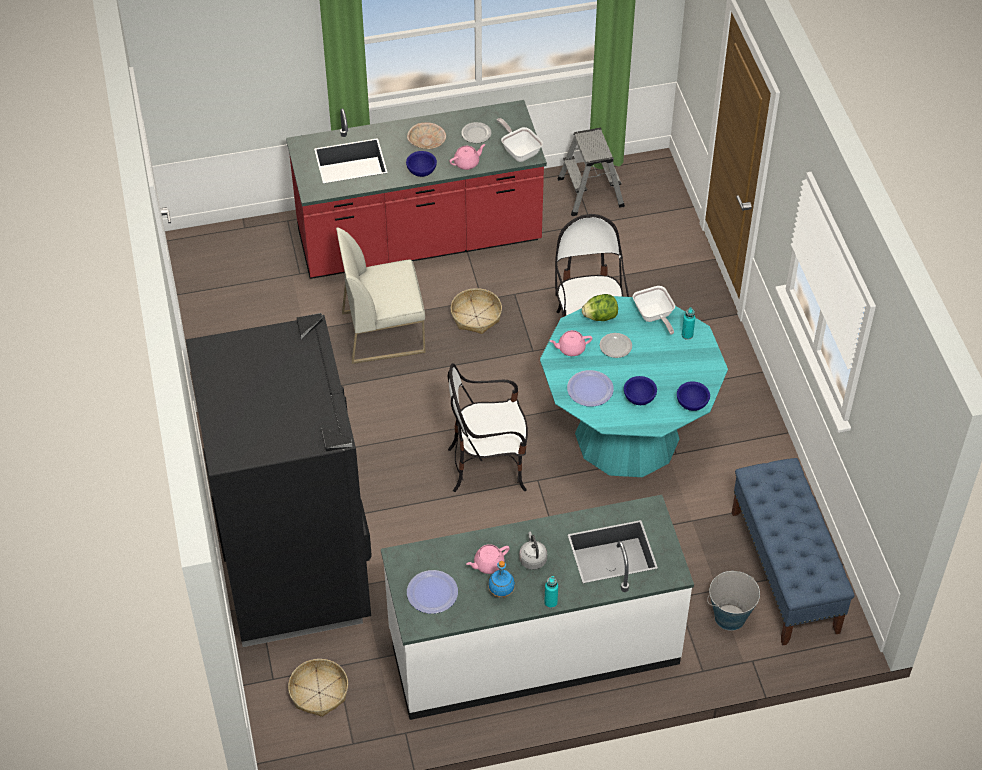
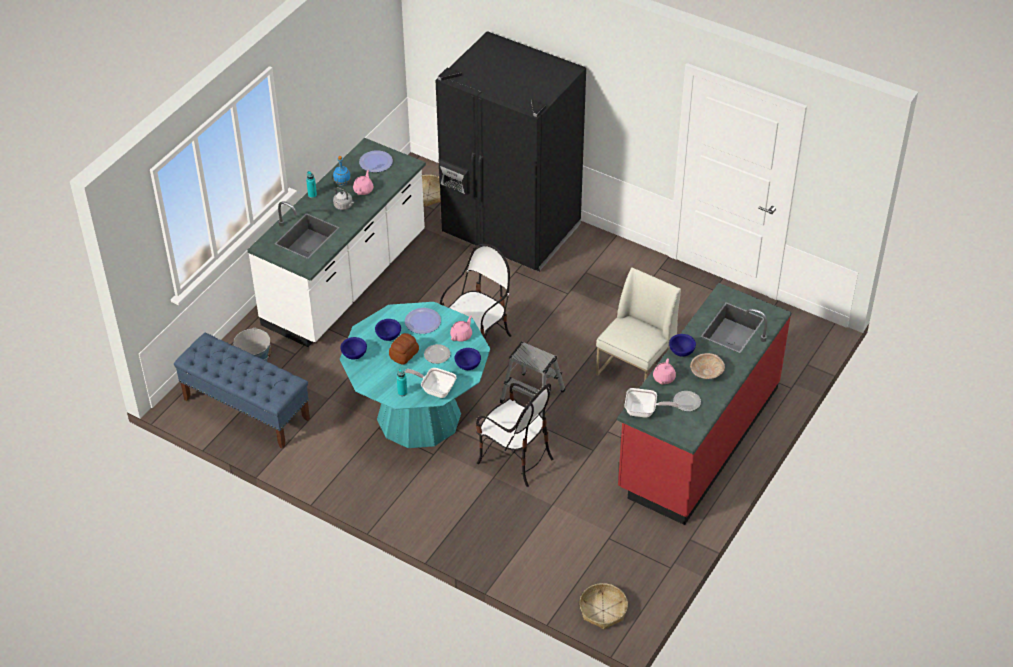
camera: 135 degrees right, 5 degrees down
basket [451,288,502,334] -> basket moved to [579,583,628,629]
grey step ladder [557,128,625,216] -> grey step ladder moved to [500,341,566,417]
lettuce [582,294,618,321] -> blue bowl [455,348,481,370]
none -> bread [389,333,419,365]

